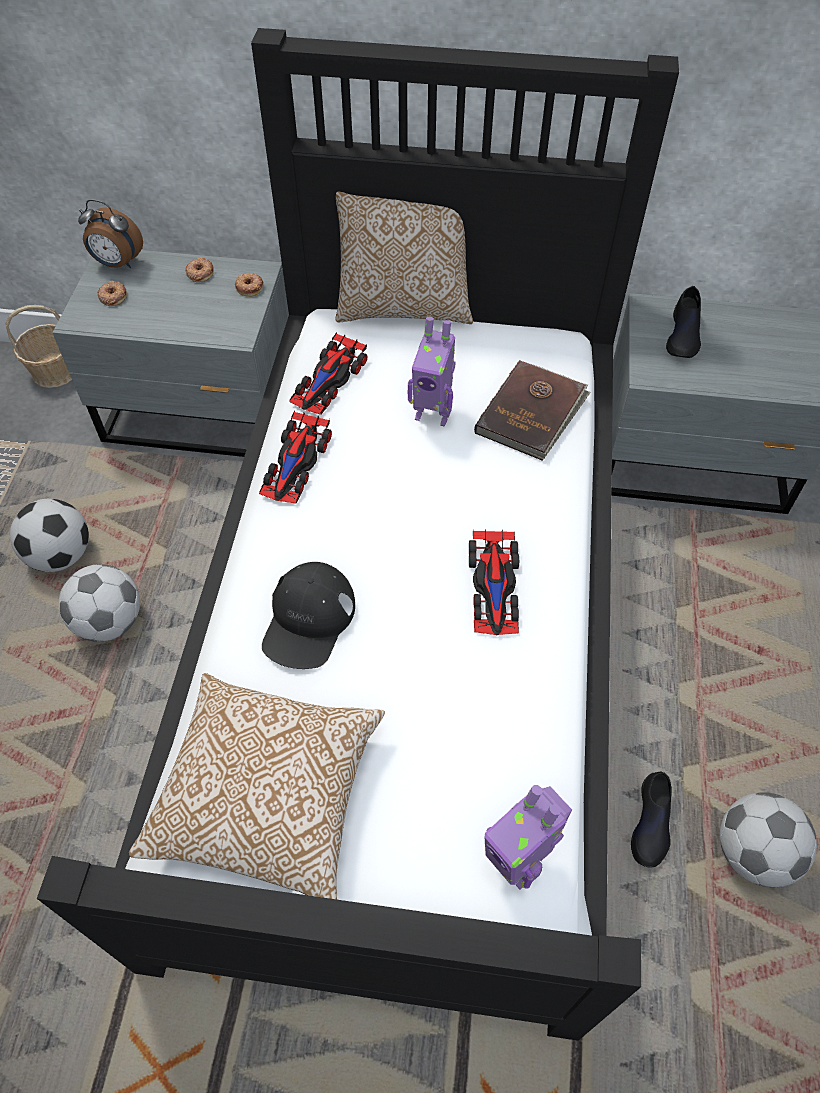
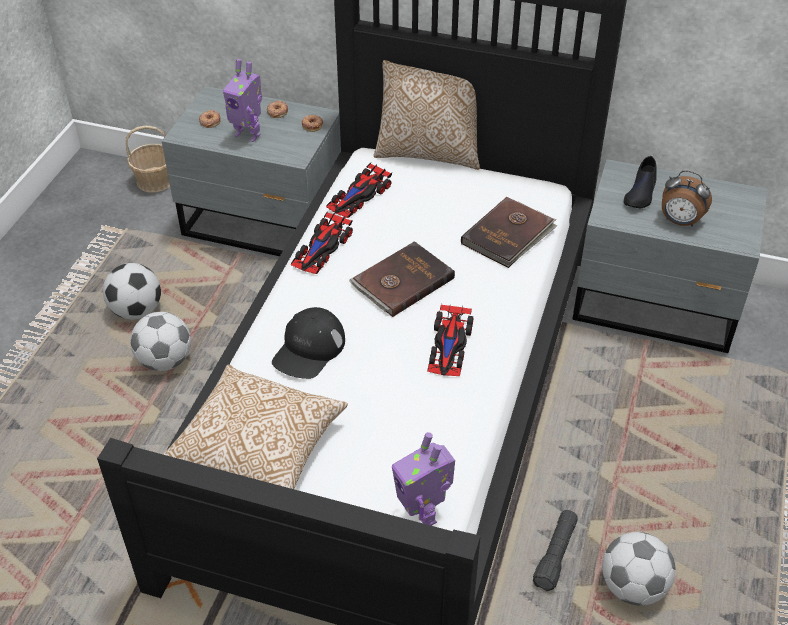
camera: 10 degrees right, 10 degrees down
alarm clock [78,199,143,268] -> alarm clock moved to [662,170,712,227]
toy robot [408,317,455,427] -> toy robot moved to [223,59,262,142]
black shoe [631,772,671,868] -> black flashlight [533,510,578,591]
none -> brown book [349,241,455,317]

